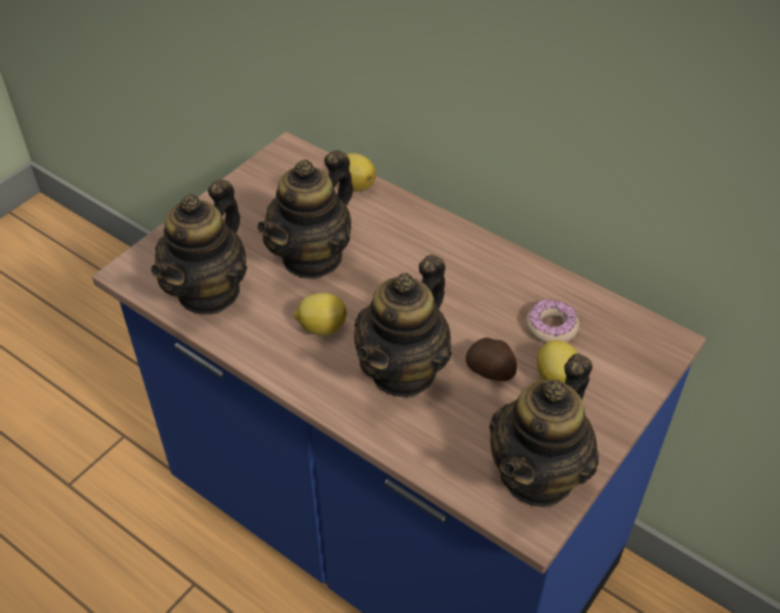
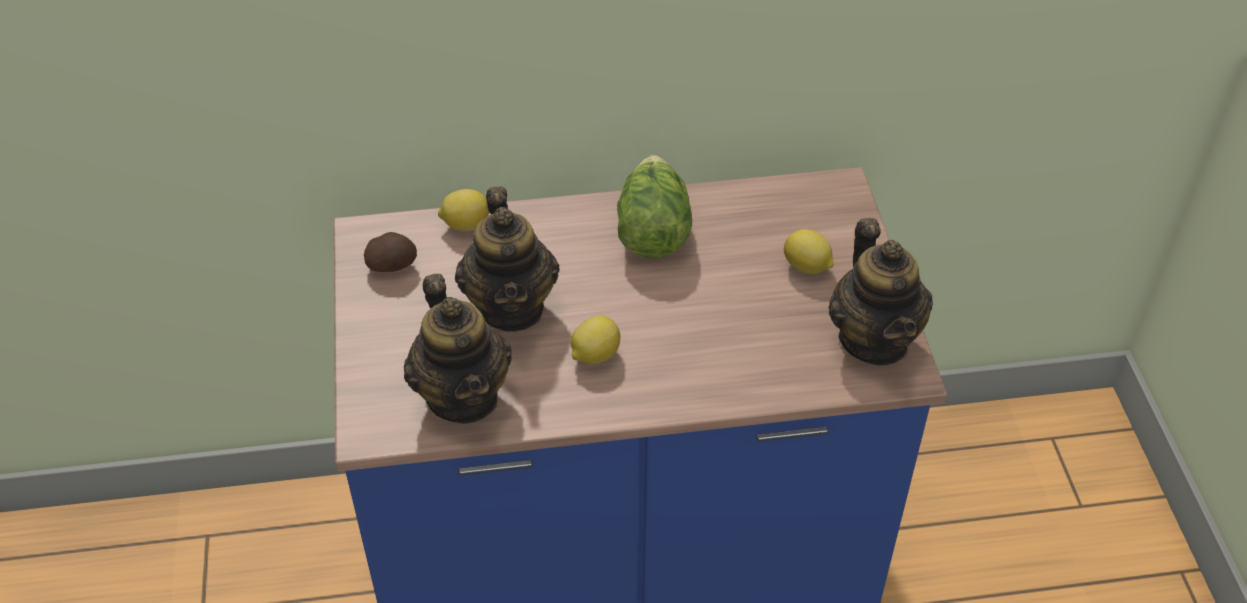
camera: 45 degrees left, 0 degrees up
teapot [354,255,452,398] -> none
potato [466,338,517,381] -> potato moved to [364,232,417,272]
donut [526,299,579,343] -> none
none -> lettuce [617,155,692,258]

